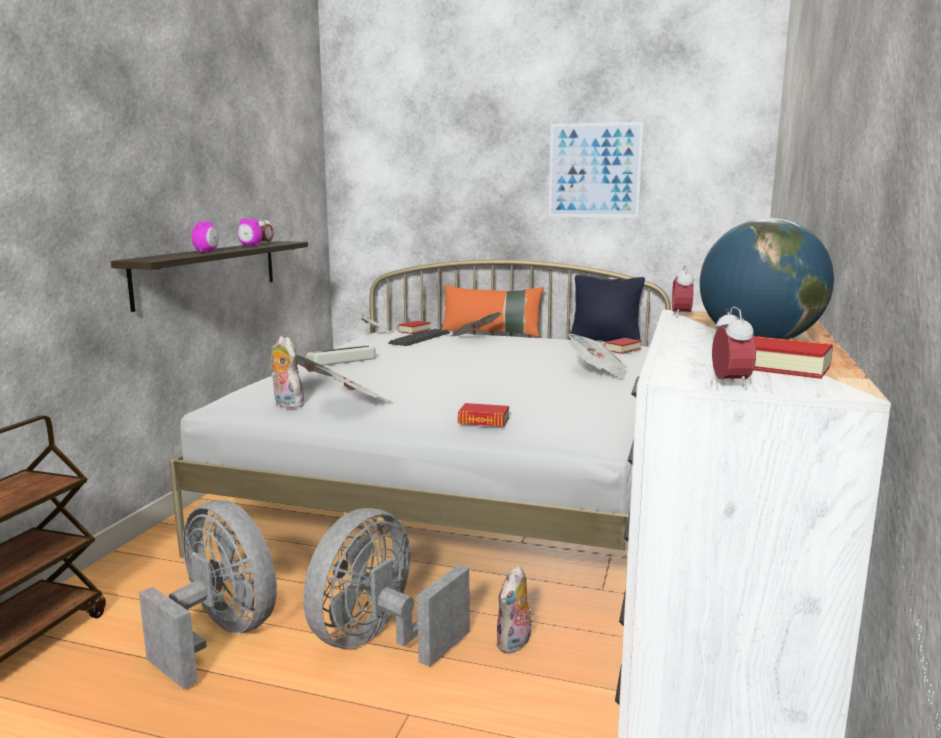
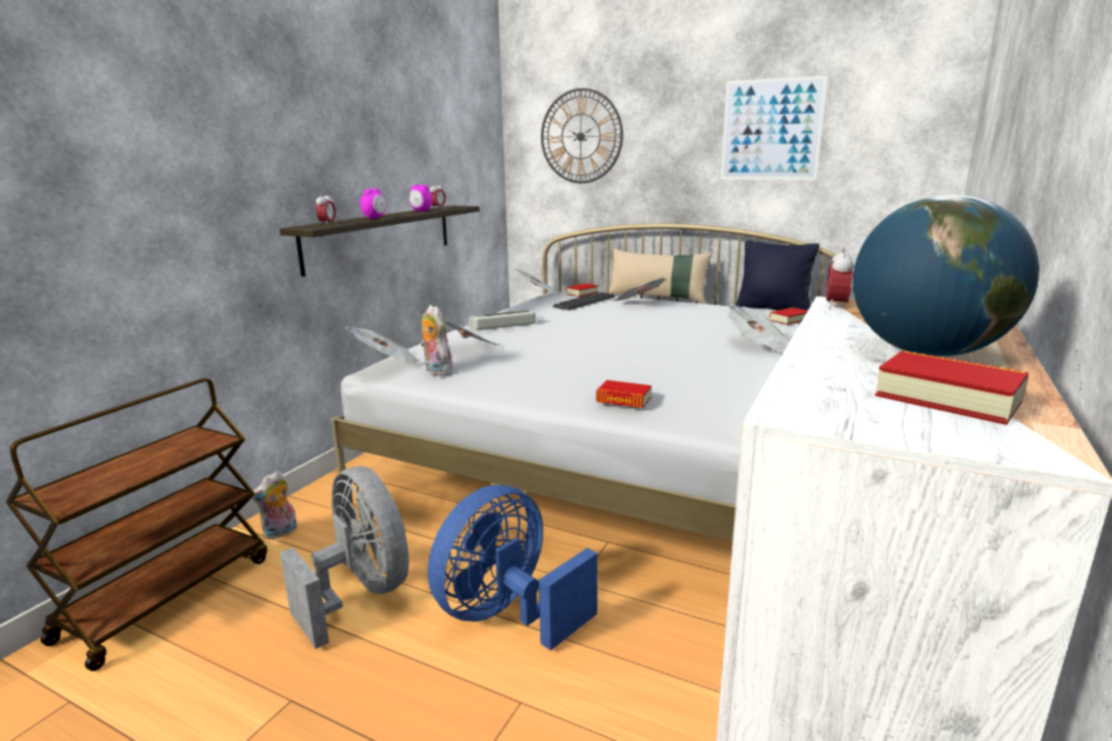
camera: 10 degrees right, 5 degrees up
grey fan [303,508,469,667] -> blue fan [428,485,598,651]
newspaper [316,366,394,402] -> newspaper moved to [345,327,421,362]
orange pillow [442,284,544,337] -> beige pillow [608,248,712,303]
plush toy [496,566,534,654] -> plush toy moved to [252,471,297,540]
alarm clock [712,306,756,390] -> alarm clock moved to [316,192,336,224]
none -> wall clock [541,88,623,183]

